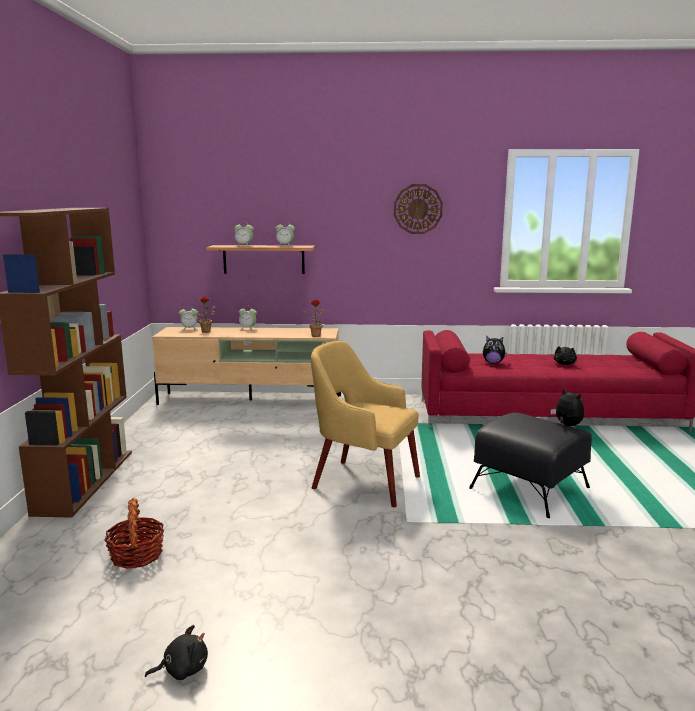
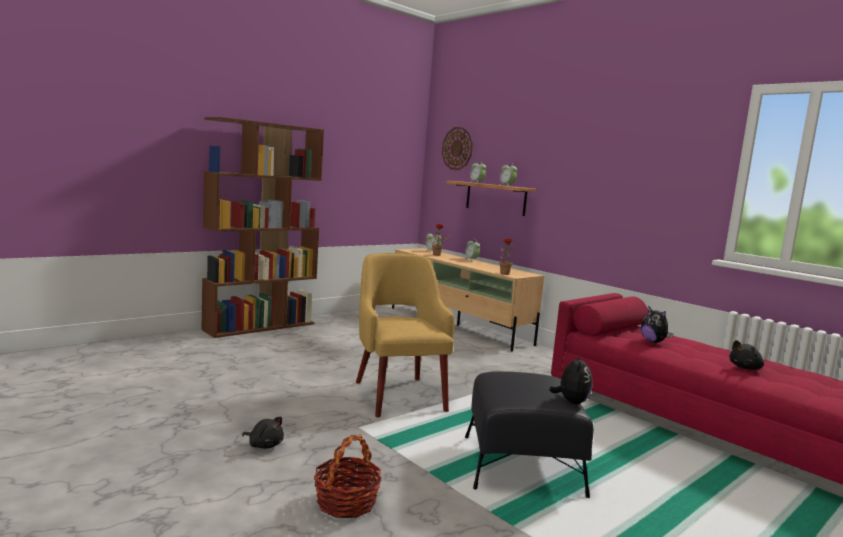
camera: 45 degrees right, 5 degrees down
basket [104,498,164,569] -> basket moved to [314,434,381,518]
black plush toy [145,625,208,680] -> black plush toy moved to [242,417,284,449]
wall clock [394,184,443,234] -> wall clock moved to [442,127,473,170]

